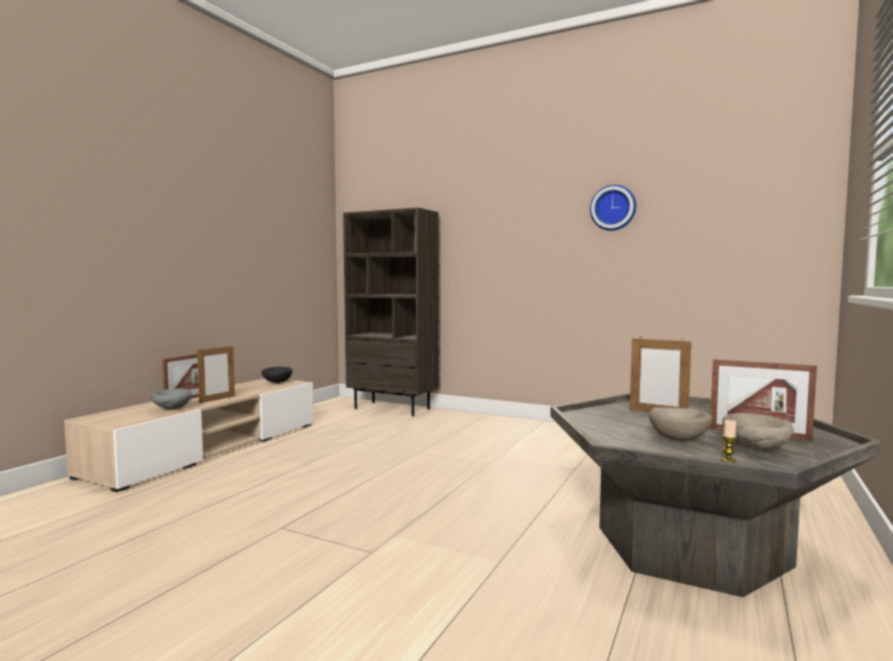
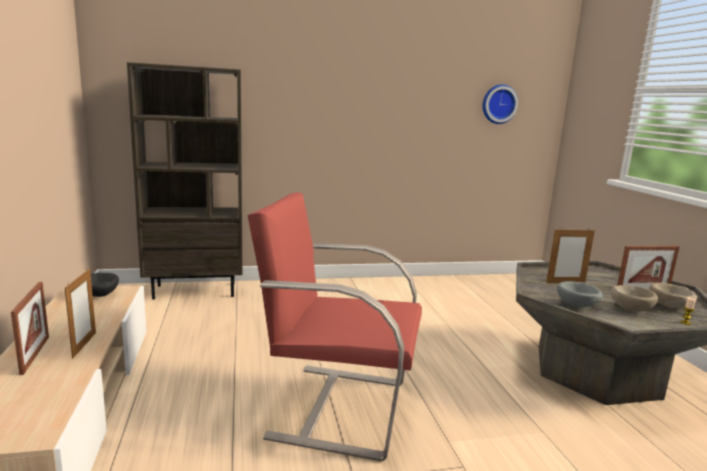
camera: 40 degrees left, 10 degrees up
grey bowl [151,389,192,409] -> grey bowl moved to [557,281,603,307]
wall clock [590,185,636,231] -> wall clock moved to [483,84,518,124]
none -> red armchair [247,192,422,461]

